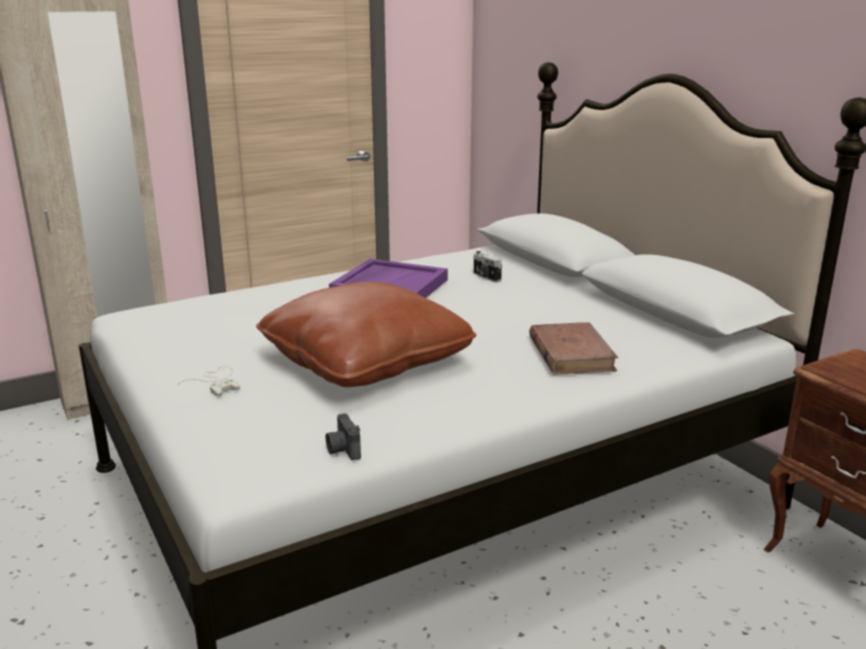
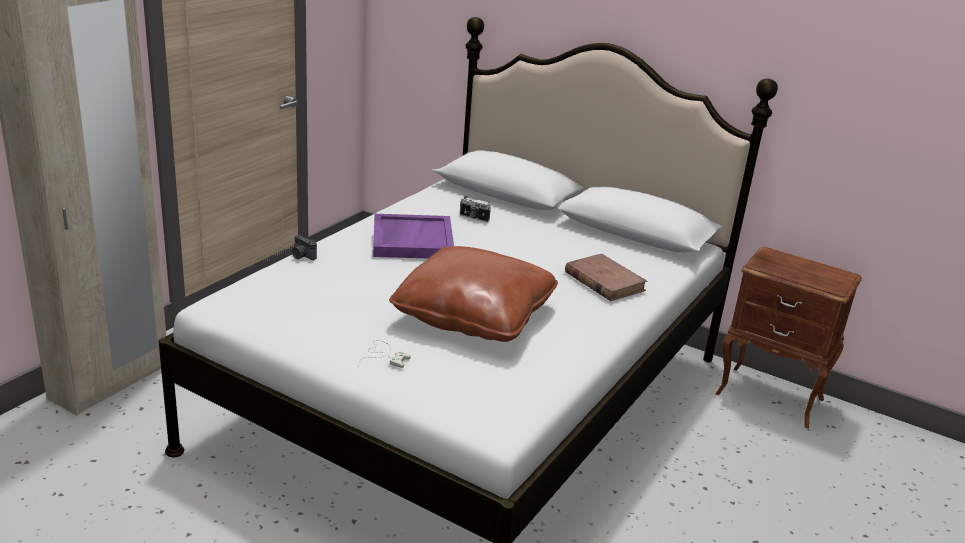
camera: 30 degrees left, 5 degrees up
camera [326,413,361,460] -> camera moved to [292,235,317,260]

